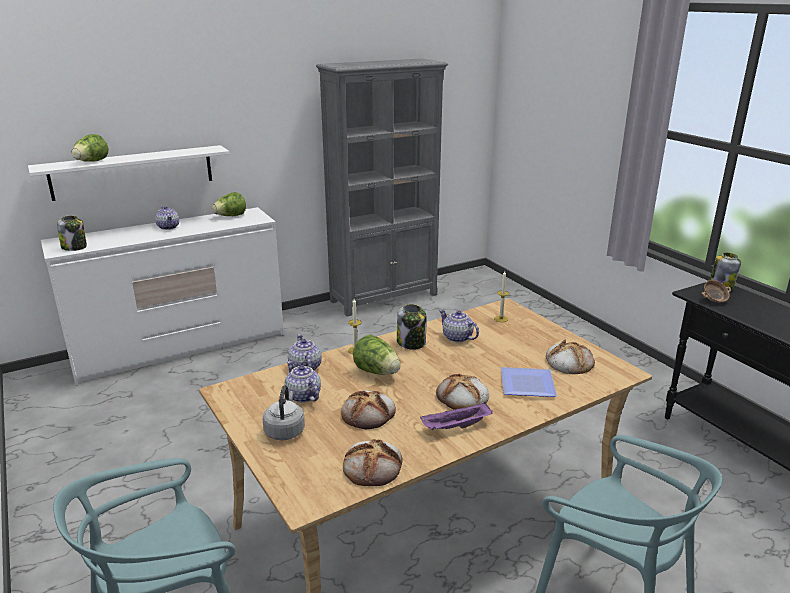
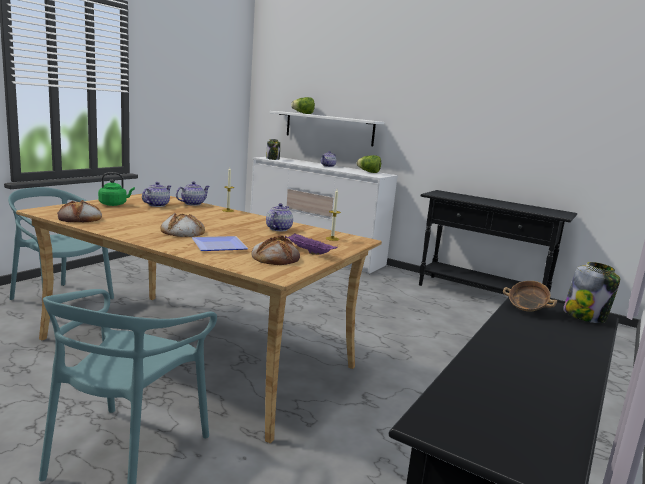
camera: 60 degrees right, 10 degrees down
grey kettle [263,385,305,440] -> green kettle [98,172,135,206]
grey bookcase [316,58,448,316] -> black console table [419,190,577,293]
bread [341,391,396,429] -> none
lettuce [353,335,401,375] -> none
jar [397,304,427,350] -> none
purple tray [420,402,493,430] -> purple tray moved to [285,234,338,255]

